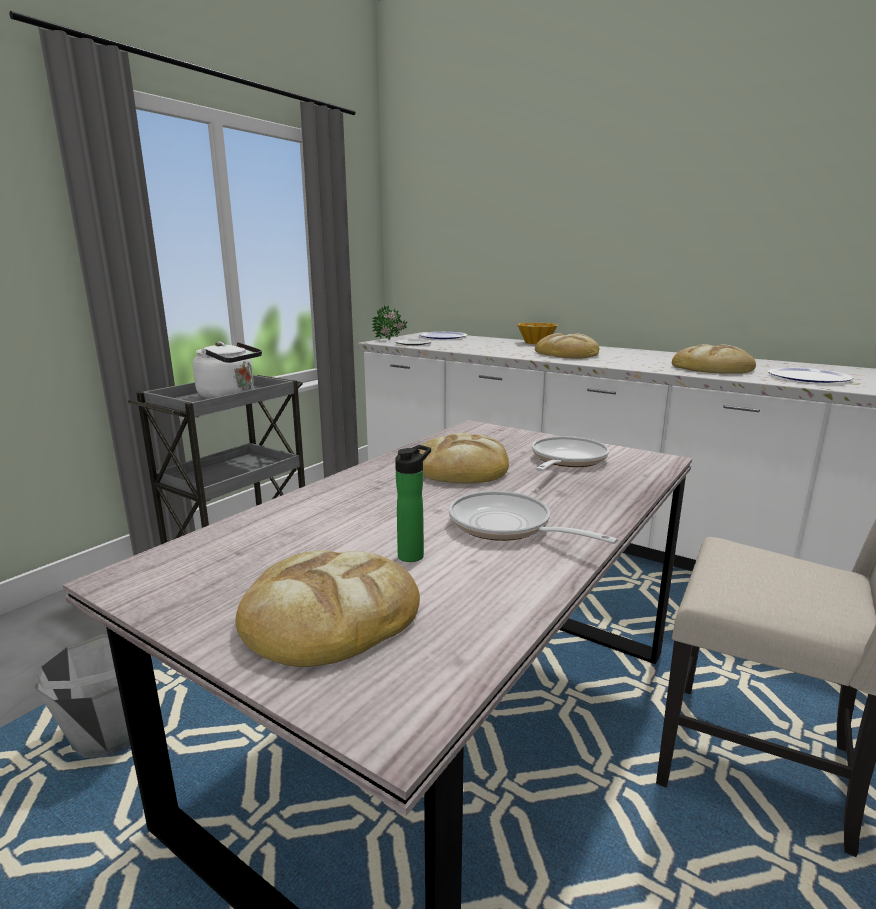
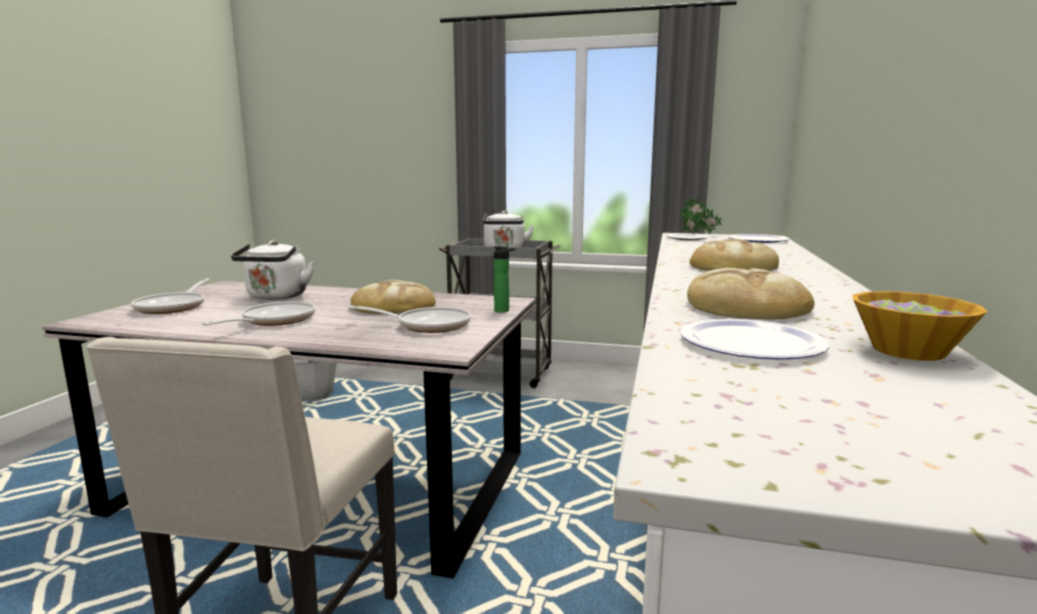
camera: 70 degrees right, 5 degrees down
bread [235,550,420,667] -> frying pan [131,278,210,314]
bottle [395,445,431,562] -> bottle moved to [494,246,515,312]
bowl [517,323,558,344] -> bowl moved to [852,291,987,361]
none -> white kettle [231,240,315,300]

